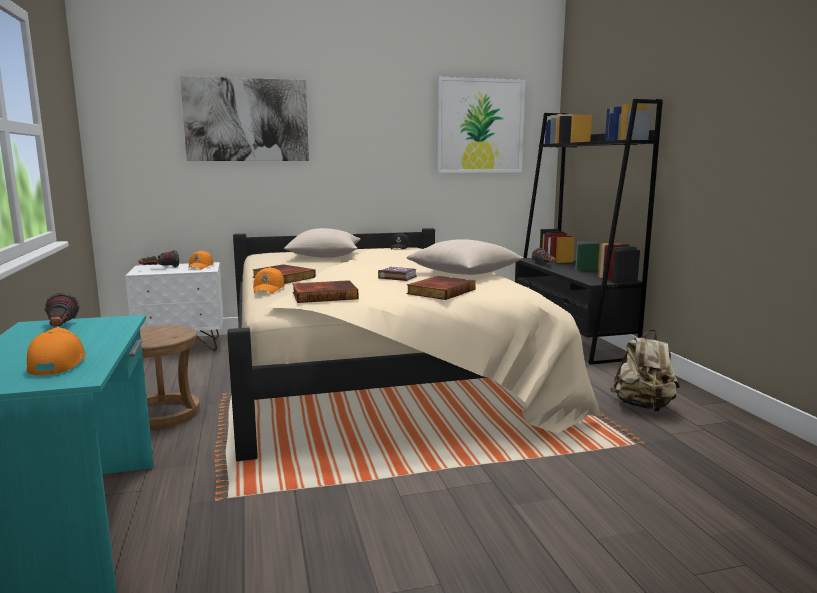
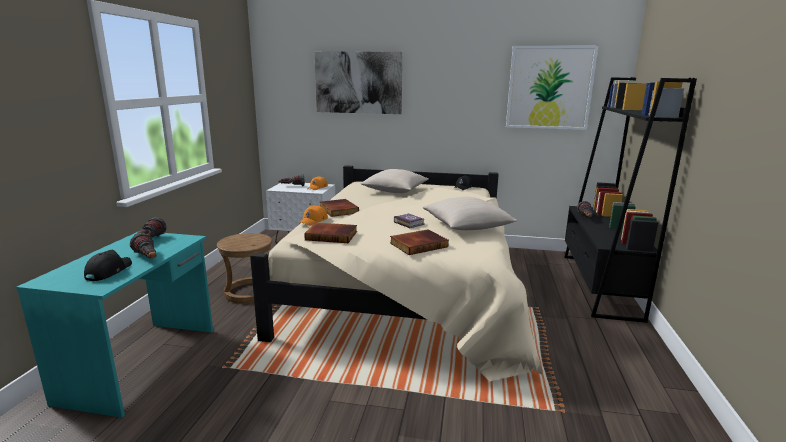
camera: 25 degrees right, 5 degrees up
orange cap [27,327,86,375] -> black cap [84,250,132,281]
beige backpack [610,330,680,411] -> none
none -> flashlight [130,233,157,258]

